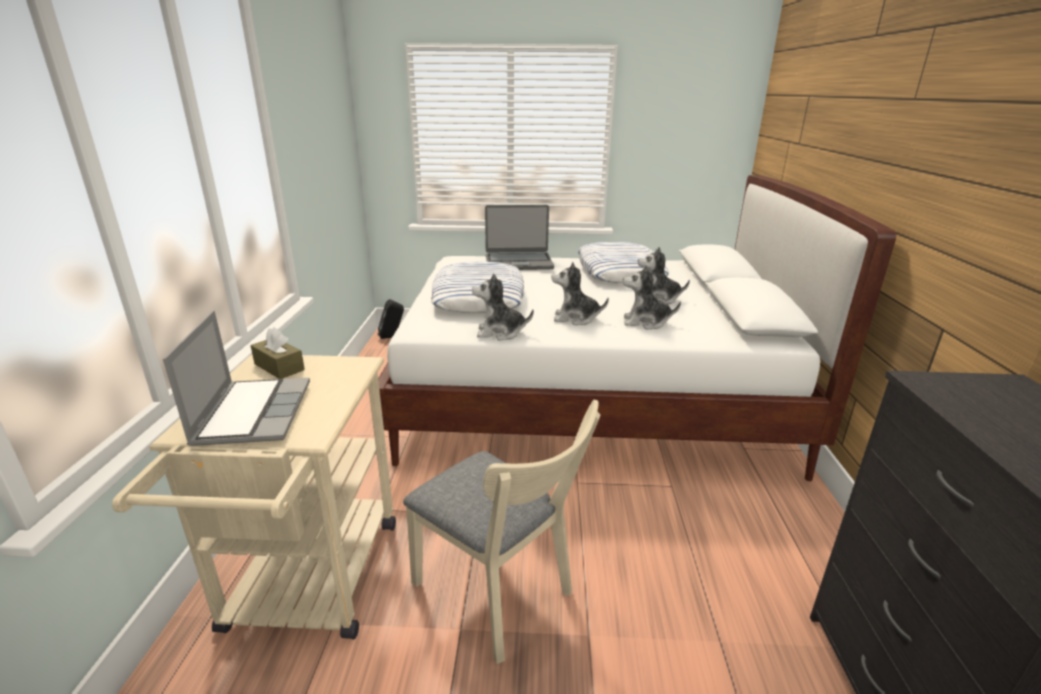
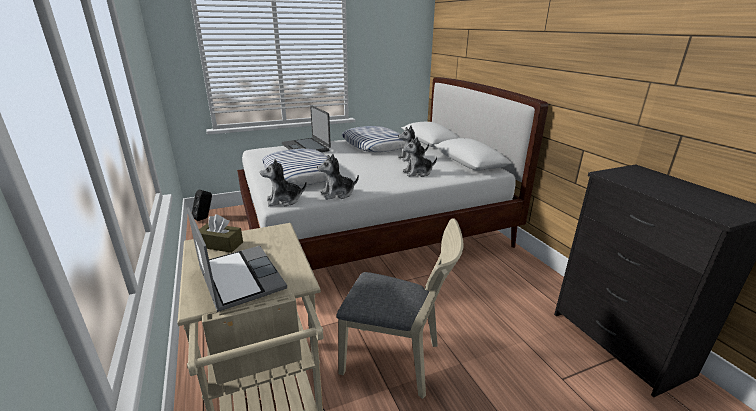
camera: 25 degrees left, 0 degrees up
laptop [485,205,554,270] -> laptop turned 90 degrees clockwise [282,105,331,152]
plush toy [552,262,609,325] -> plush toy moved to [260,159,307,207]

